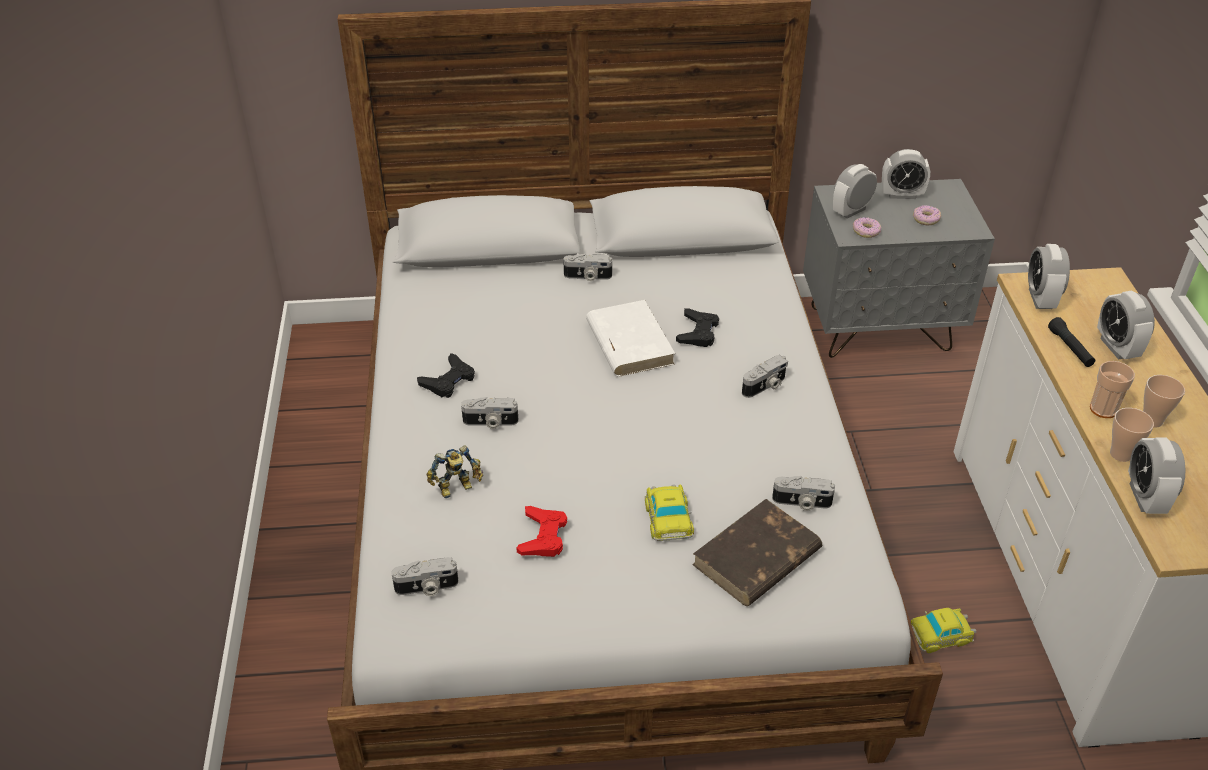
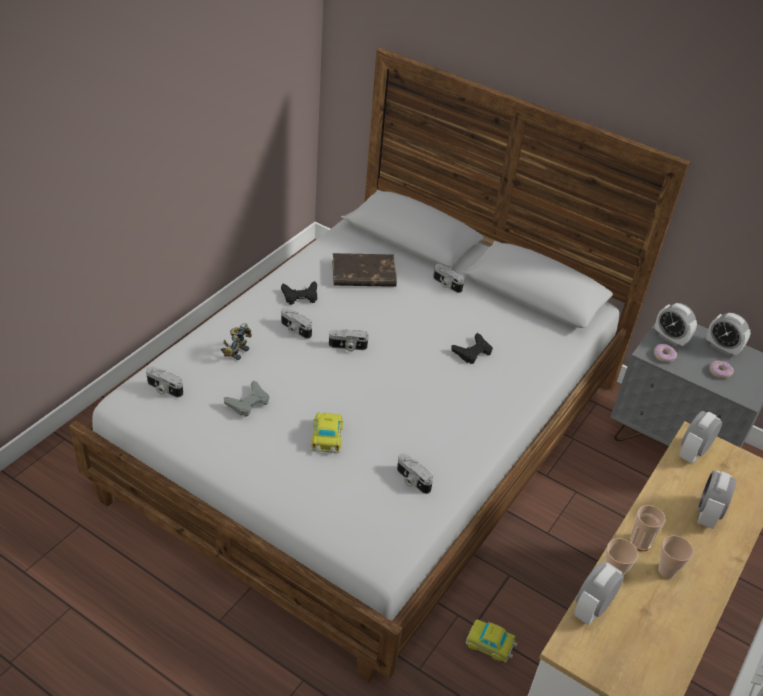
camera: 35 degrees right, 0 degrees up
toy robot [427,445,483,498] -> toy robot turned 105 degrees clockwise [221,323,252,360]
red game controller [516,506,567,557] -> grey game controller [224,380,269,417]
white book [586,300,675,376] -> none
toy car [645,484,694,541] -> toy car turned 150 degrees clockwise [311,412,343,453]
brown book [692,499,822,606] -> brown book moved to [332,253,397,287]
camera [742,355,788,398] -> camera moved to [329,329,369,352]
alarm clock [833,164,877,219] -> alarm clock turned 135 degrees counterclockwise [655,303,697,347]
black flashlight [1048,317,1095,367] -> none

